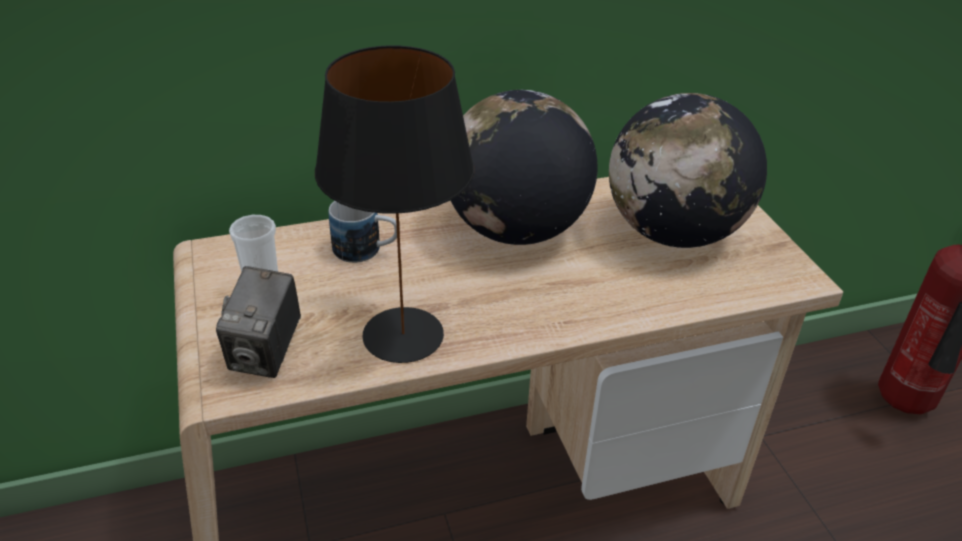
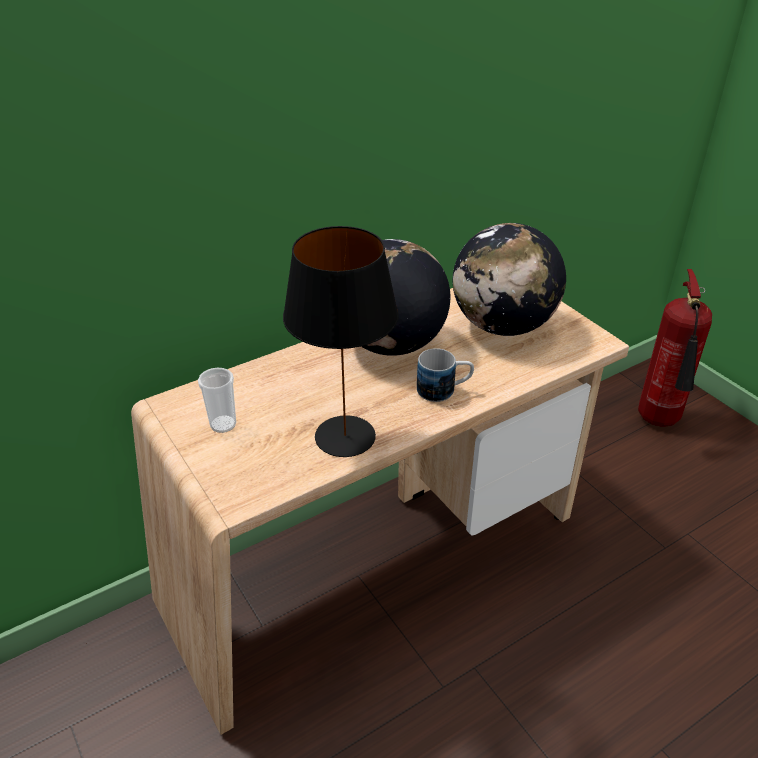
camera: 15 degrees left, 0 degrees up
camera [216,266,301,378] -> none
mug [328,201,397,263] -> mug moved to [417,348,474,402]

